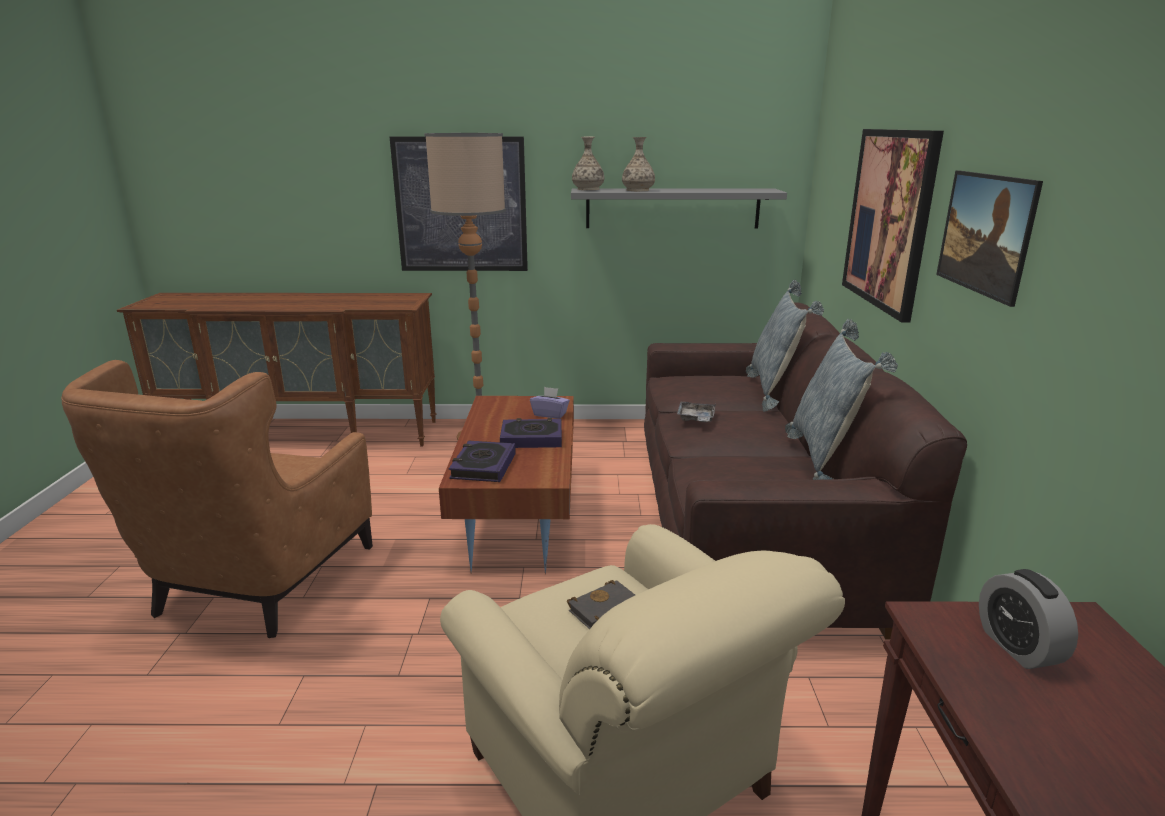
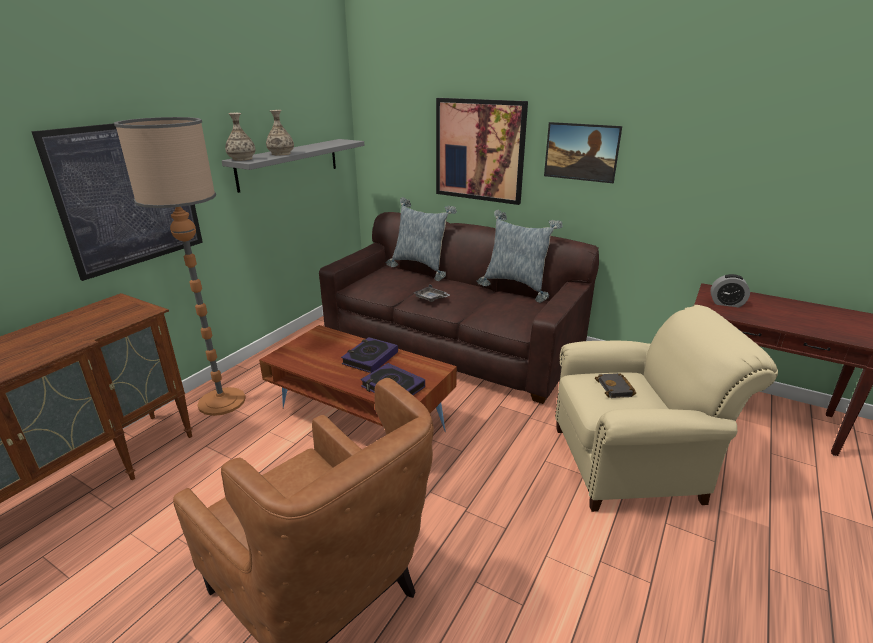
camera: 60 degrees left, 5 degrees up
purple tissue box [530,387,570,419] -> none

